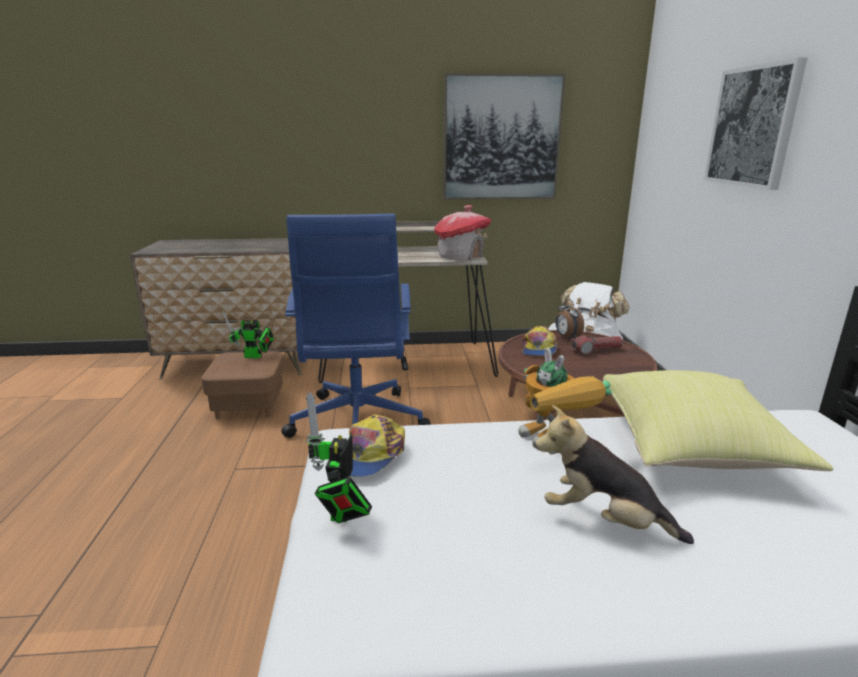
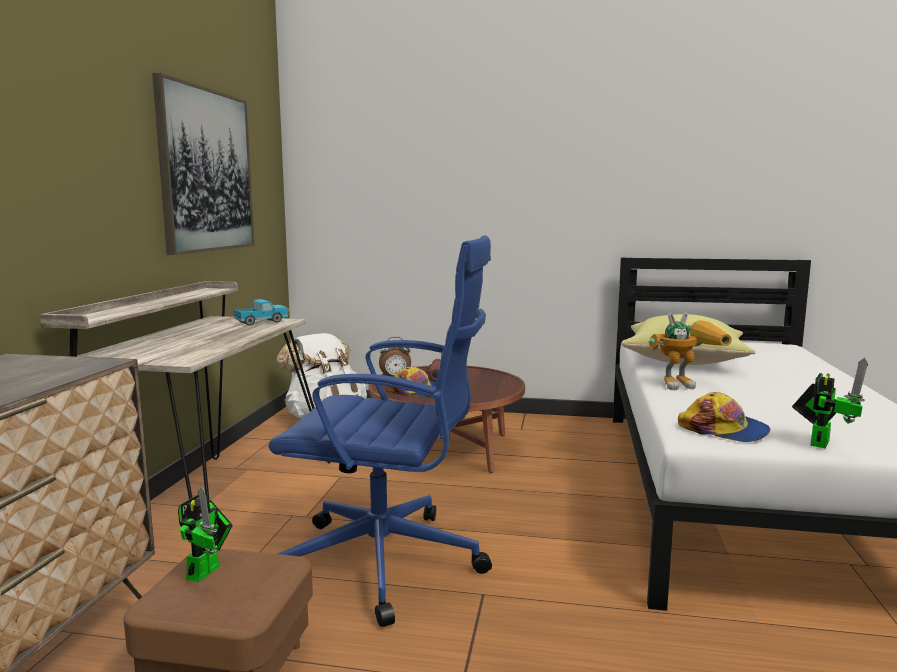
camera: 75 degrees left, 10 degrees down
toy robot [306,391,372,523] -> toy robot turned 75 degrees counterclockwise [792,358,868,448]
toy house [434,205,492,260] -> toy truck [234,299,289,326]
plush toy [535,405,694,544] -> none
picture [704,58,807,190] -> none

